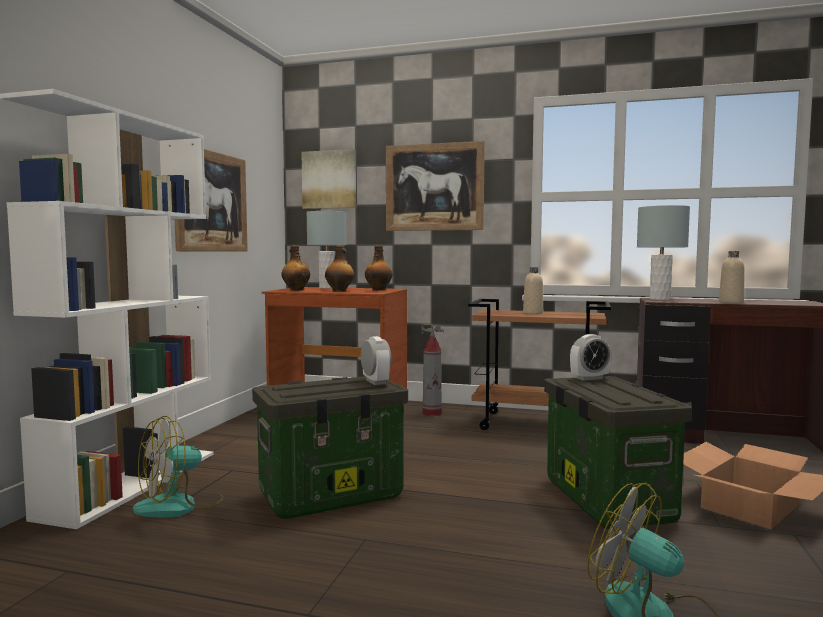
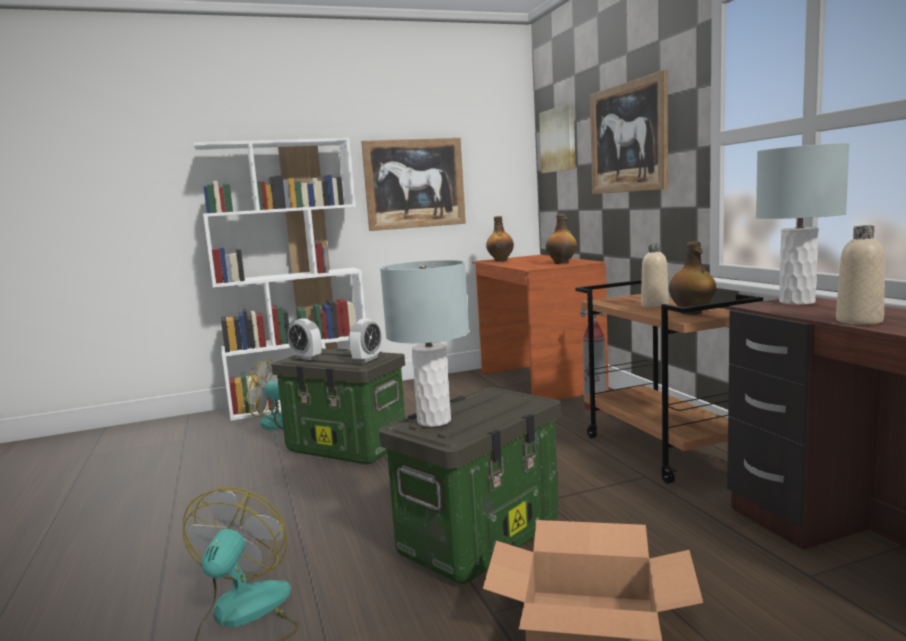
camera: 55 degrees right, 5 degrees up
grey table lamp [307,211,346,288] -> grey table lamp moved to [380,260,469,427]
bottle [325,245,354,292] -> bottle moved to [669,242,716,315]
alarm clock [570,334,611,381] -> alarm clock moved to [288,318,321,360]

